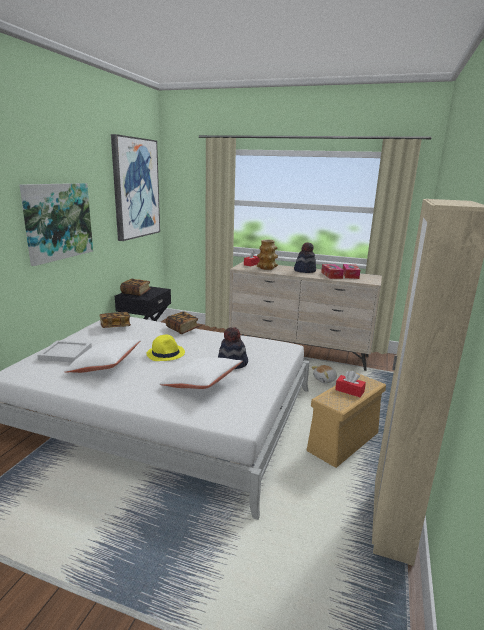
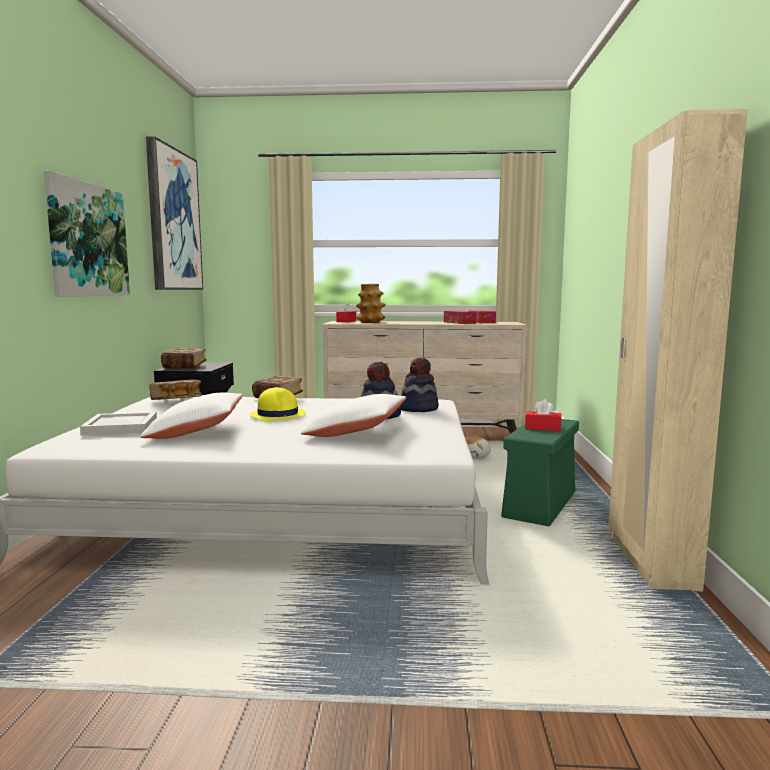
camera: 15 degrees left, 10 degrees down
hat [294,242,316,273] -> hat moved to [400,357,439,412]
beige storage box [307,373,386,468] -> green storage box [501,419,579,526]

